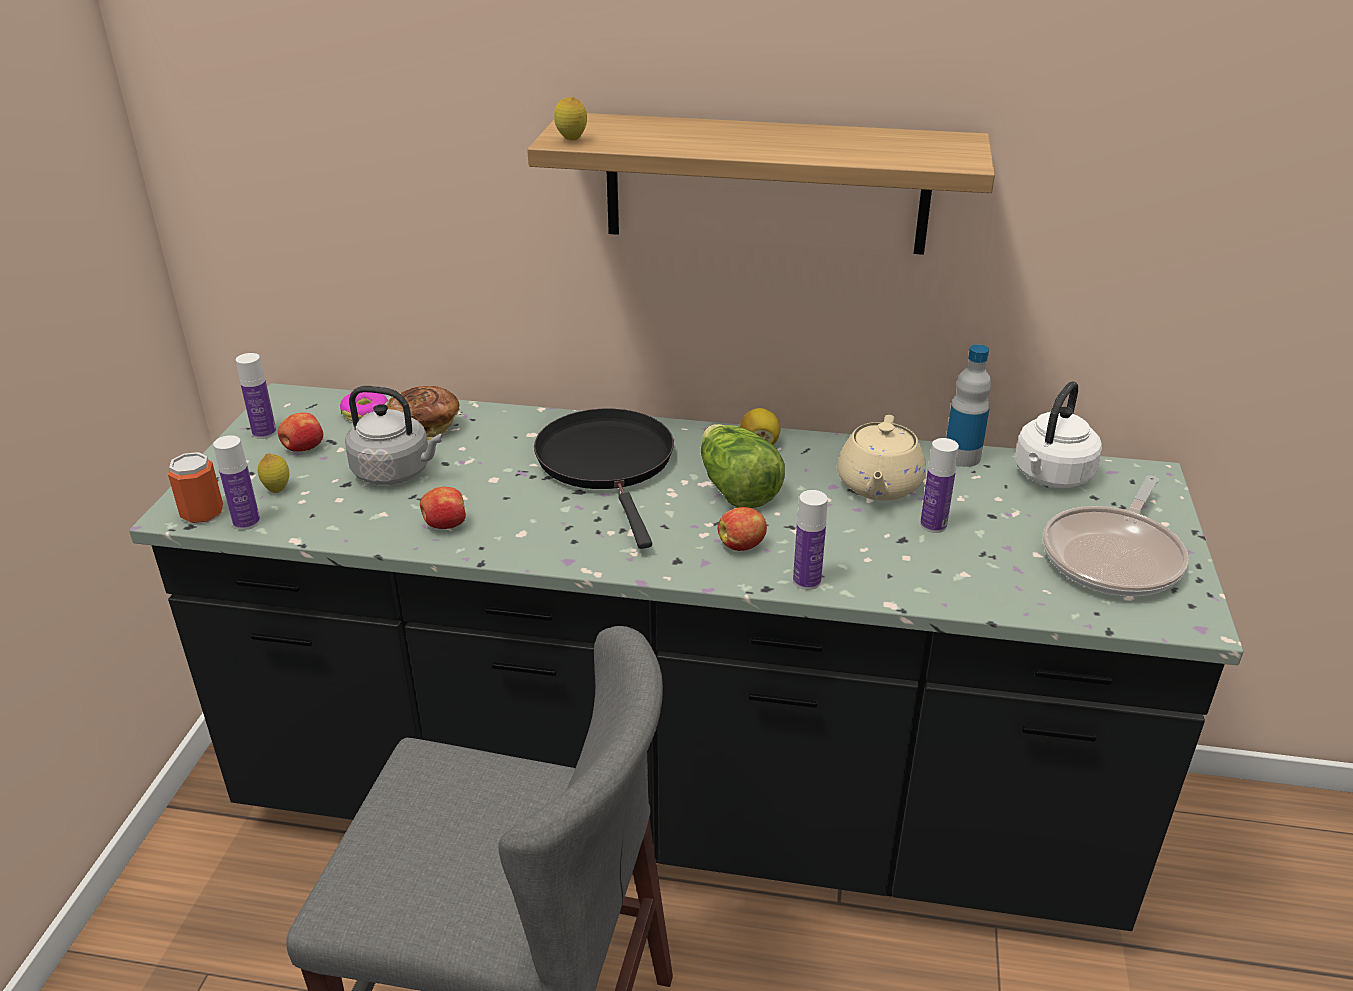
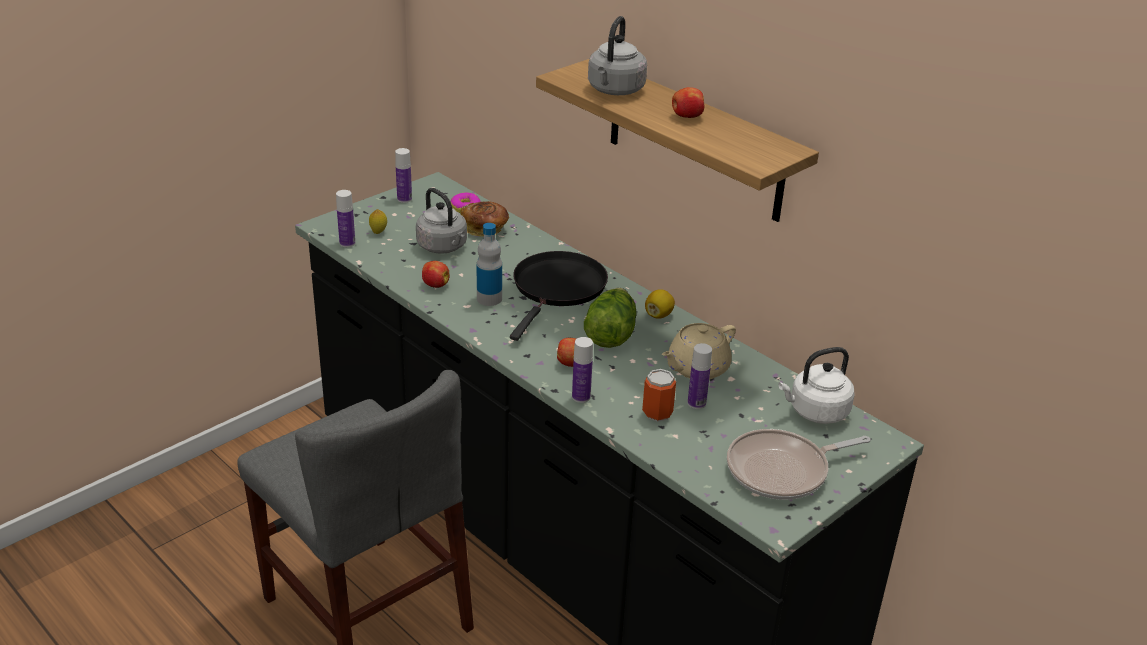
camera: 35 degrees right, 0 degrees up
can [168,452,223,525] -> can moved to [642,369,676,422]
apple [278,412,323,452] -> apple moved to [672,87,704,118]
lemon [554,97,587,140] -> none
bottle [946,344,991,467] -> bottle moved to [477,223,502,306]
none -> grey kettle [588,16,647,95]

